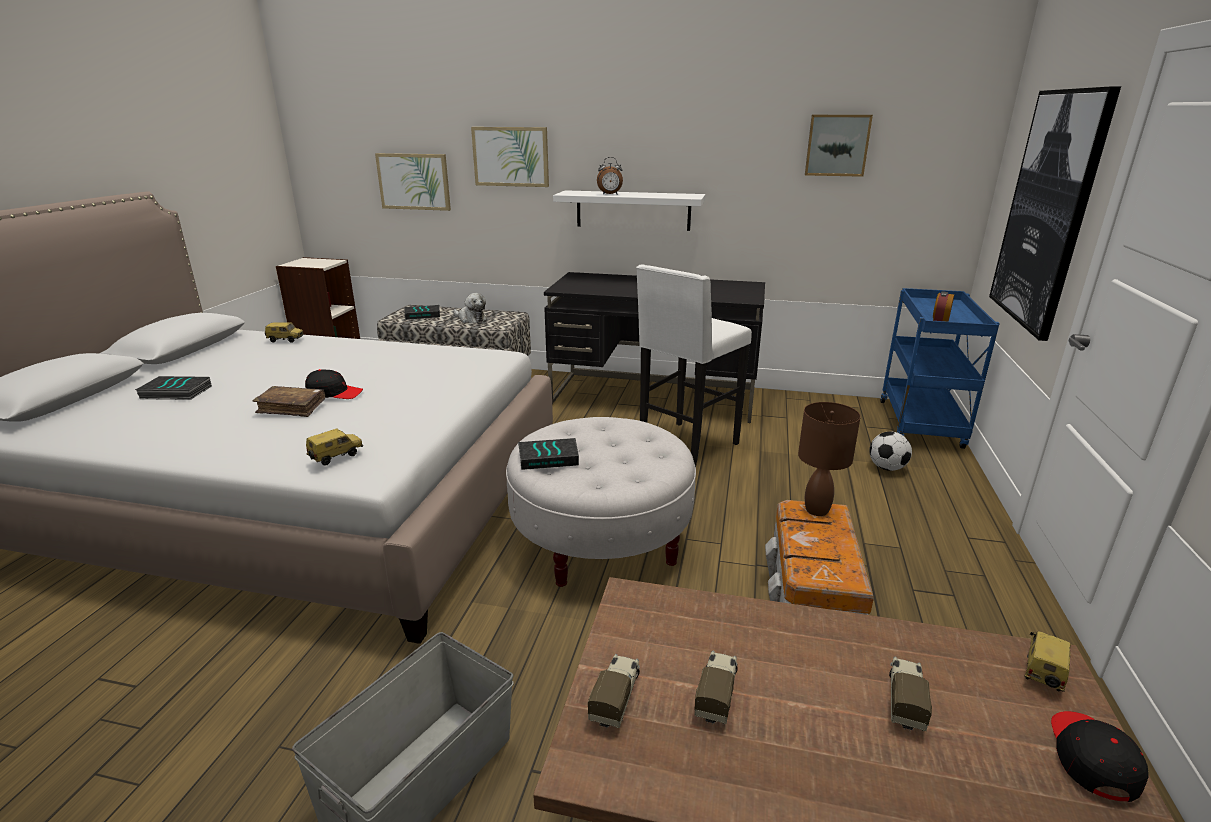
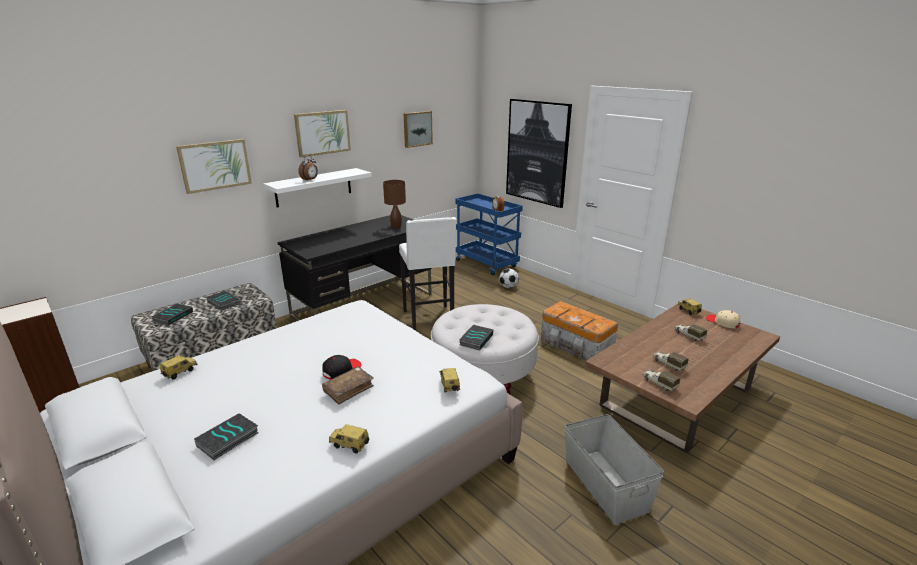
camera: 55 degrees left, 0 degrees up
picture [375,153,451,211] -> picture moved to [294,110,351,157]
plush toy [453,293,487,323] -> book [206,291,240,311]
brown table lamp [798,402,861,516] -> brown table lamp moved to [383,180,406,228]
black cap [1051,711,1149,802] -> beige cap [706,310,741,328]
none -> toy car [329,424,370,454]

